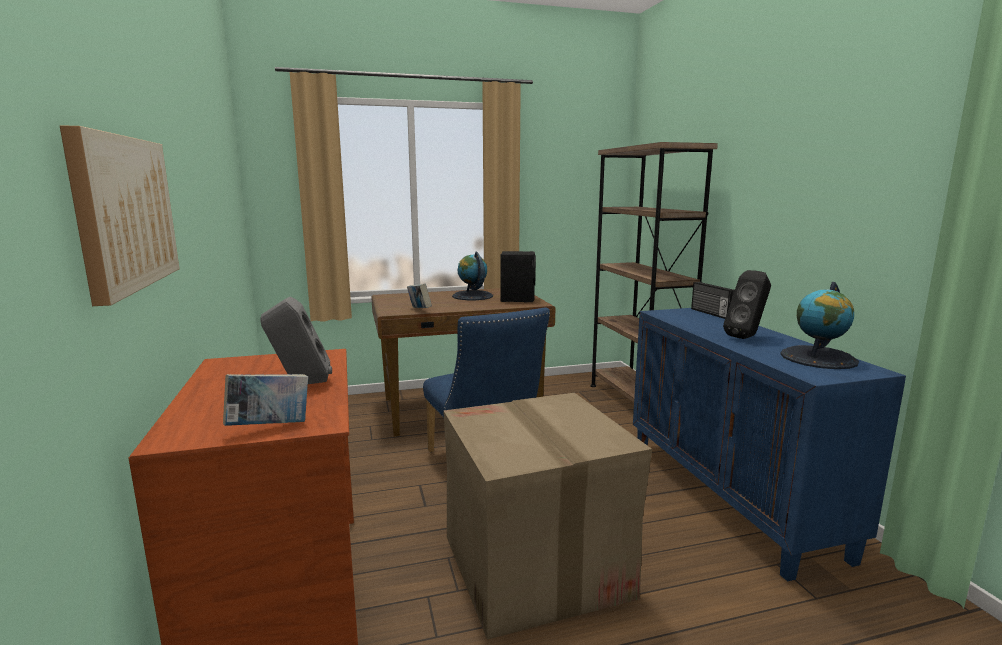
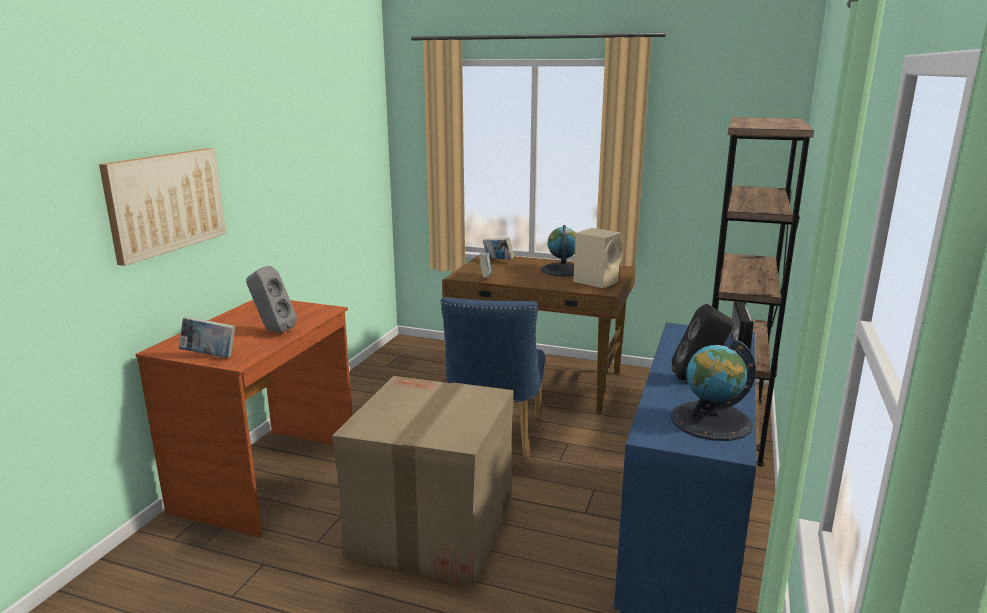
camera: 35 degrees right, 5 degrees up
black speaker [501,251,536,302] -> beige speaker [573,228,623,288]
none -> book [483,238,514,259]

